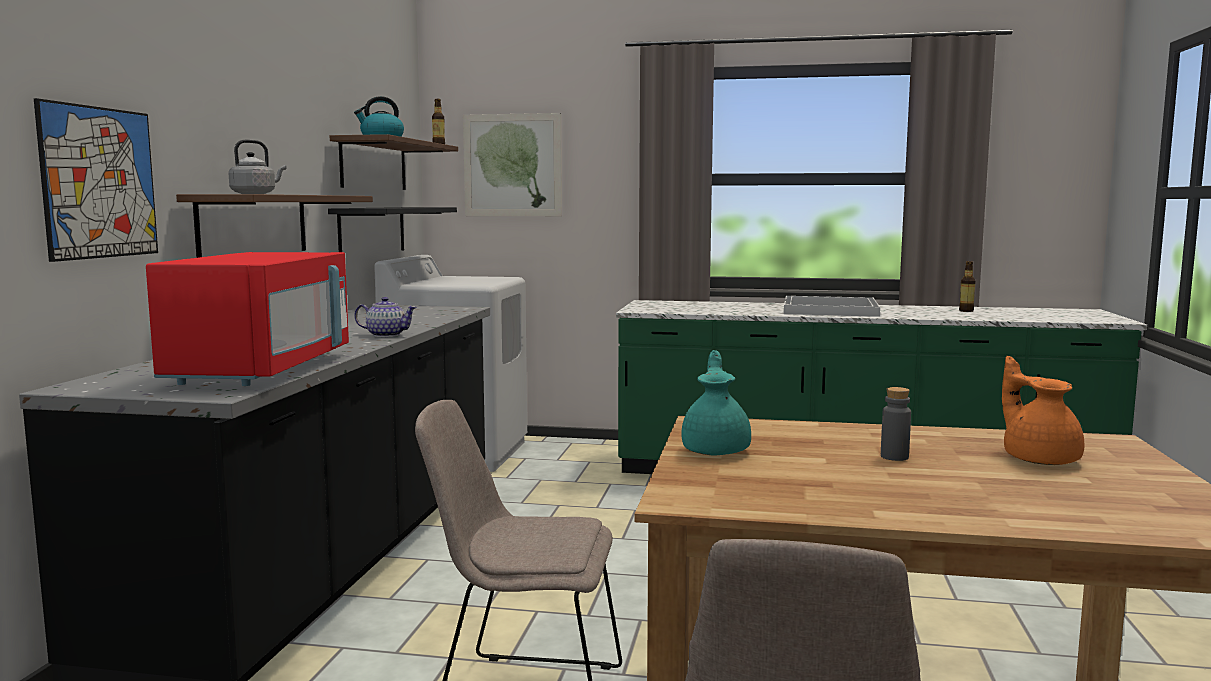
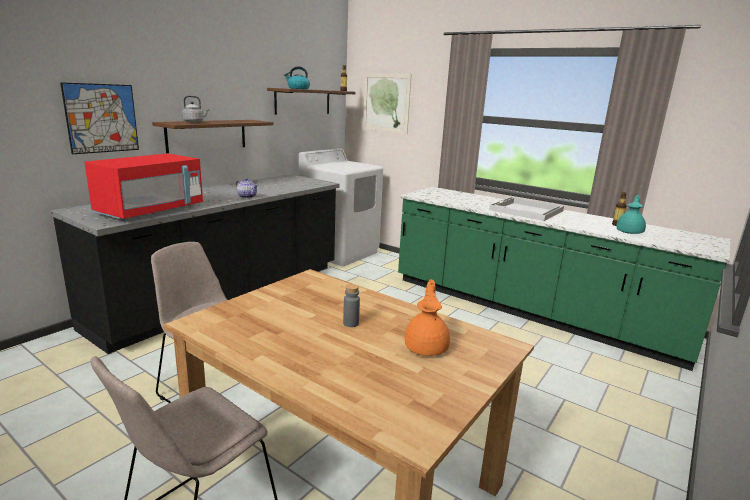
camera: 25 degrees right, 10 degrees up
black shelf [328,207,457,252] -> none
turquoise teapot [681,350,751,455] -> turquoise teapot moved to [617,195,646,234]

